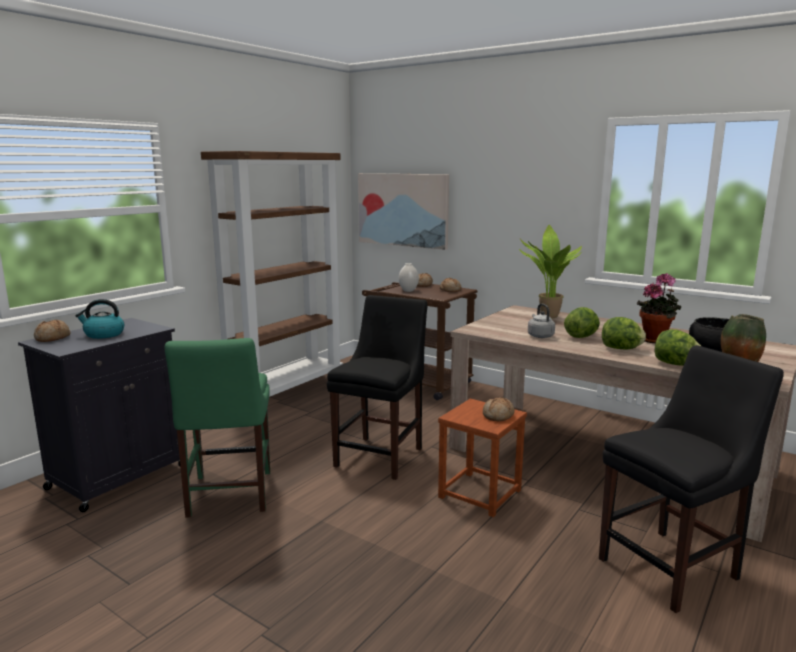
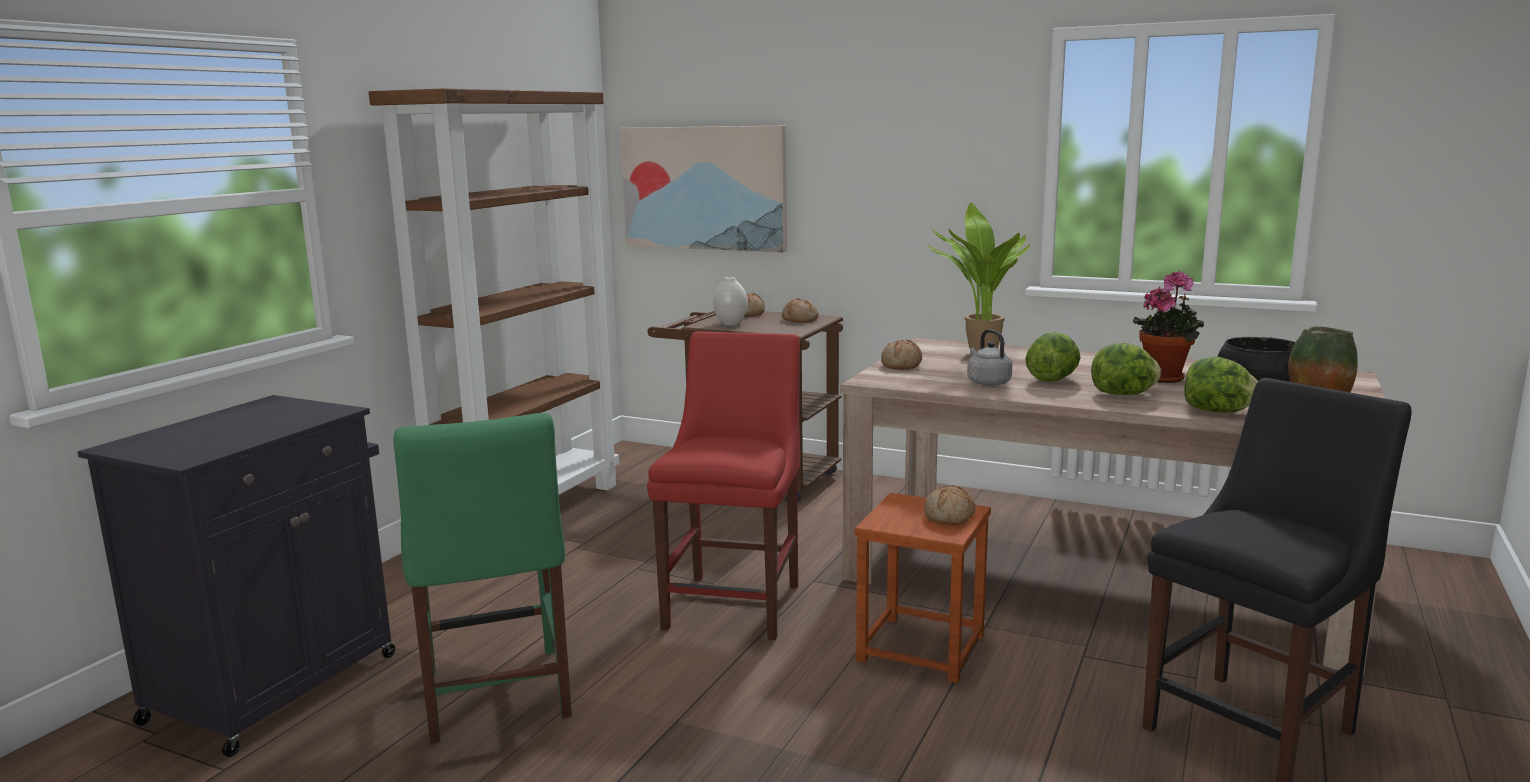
camera: 10 degrees left, 0 degrees up
bread [34,320,71,342] -> bread moved to [881,340,922,370]
kettle [75,299,125,339] -> none
black chair [327,295,427,480] -> red chair [647,331,801,640]

